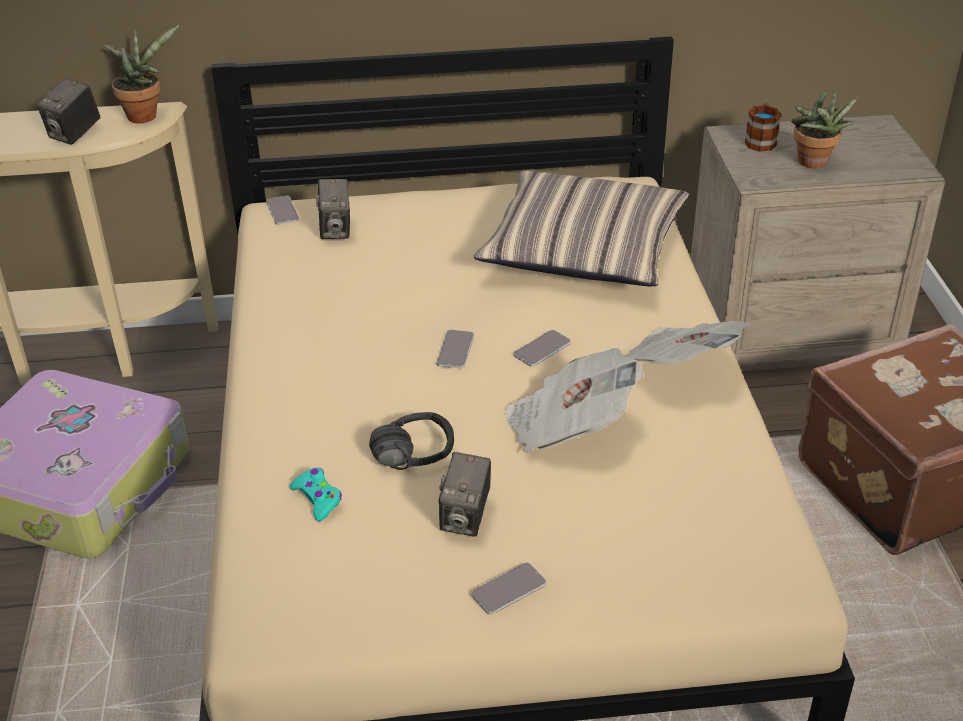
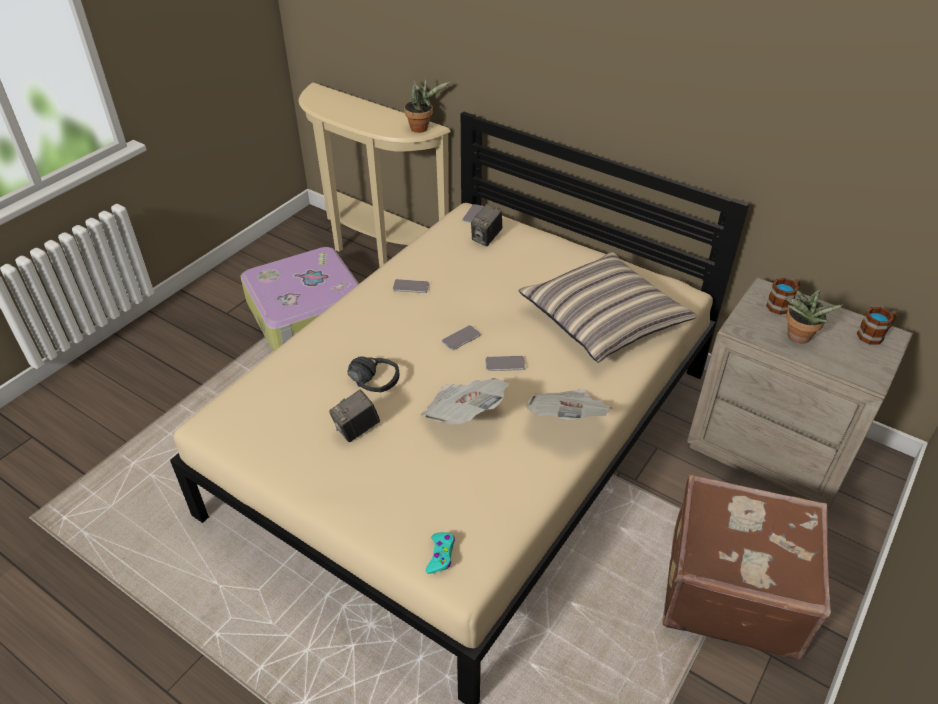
camera: 40 degrees right, 5 degrees up
camera [37,78,100,145] -> none
turquoise game controller [290,467,342,521] -> turquoise game controller moved to [426,532,455,574]
phone [472,562,546,615] -> phone moved to [393,279,429,293]
none -> mug [857,307,898,345]

